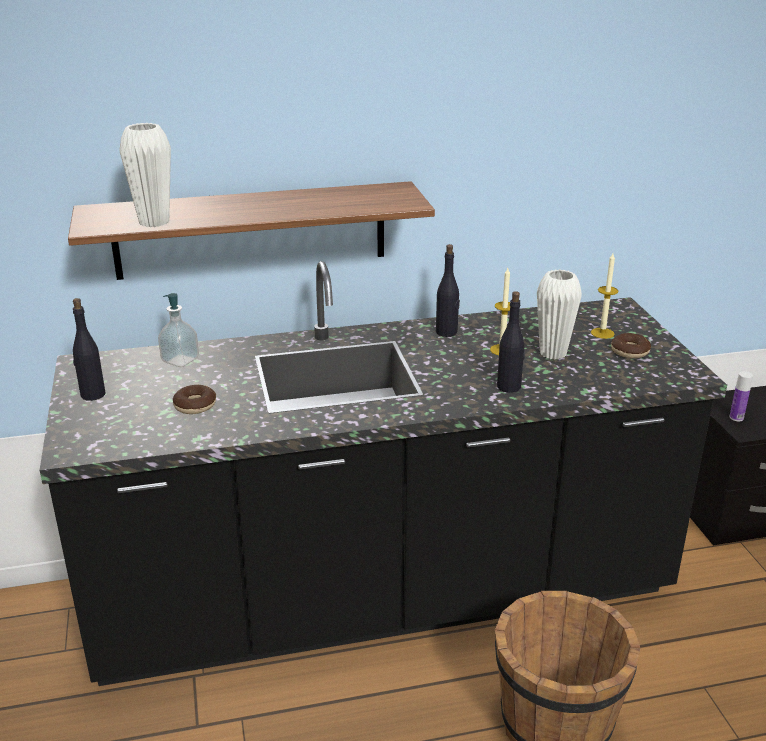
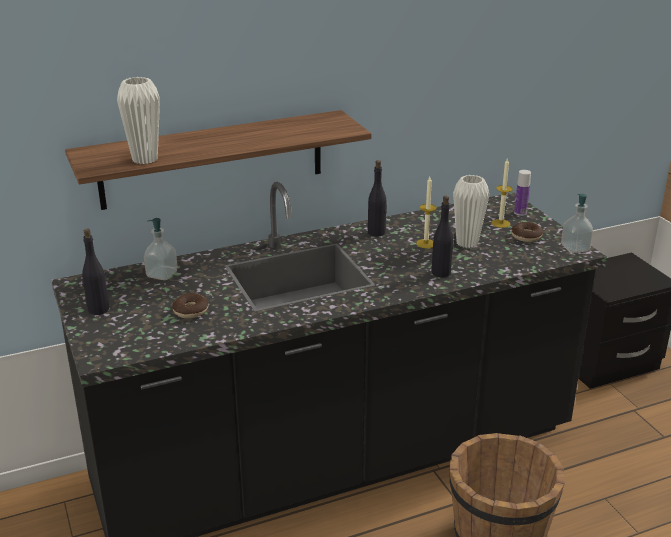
camera: 10 degrees left, 0 degrees up
bottle [729,371,753,421] -> bottle moved to [514,170,531,216]
none -> soap dispenser [561,194,593,253]

